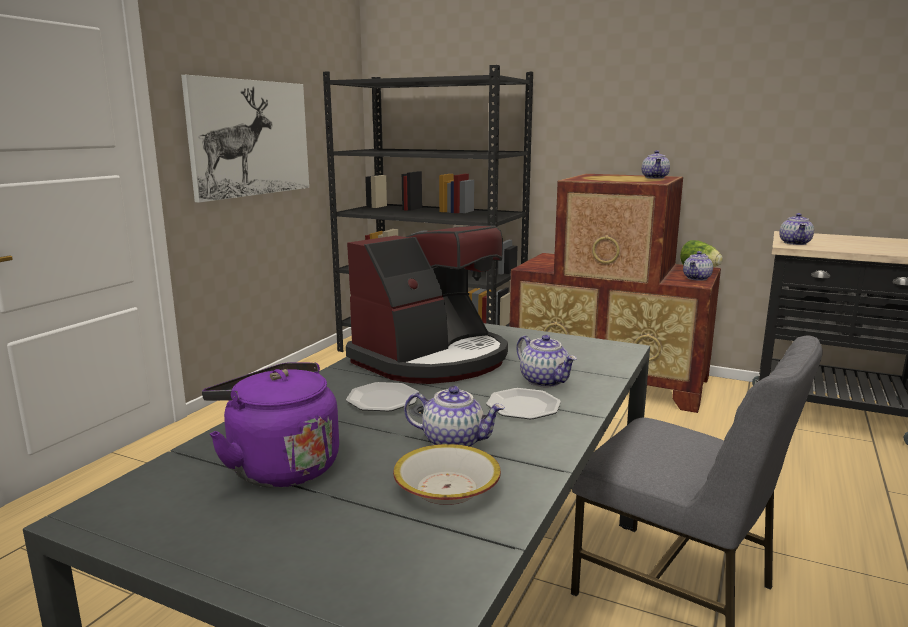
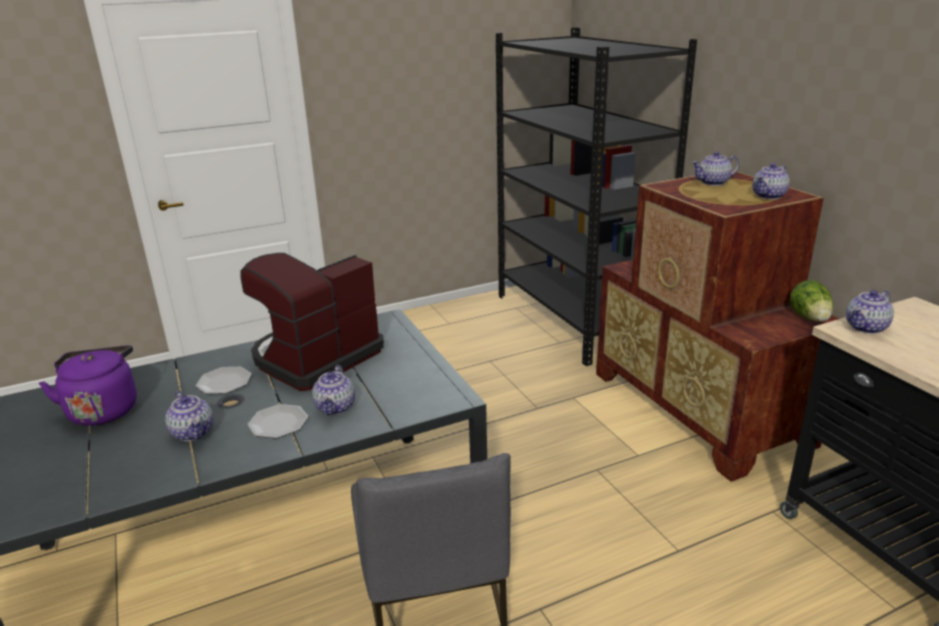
camera: 40 degrees right, 10 degrees up
picture [181,75,309,203] -> none
coffee machine [346,225,508,384] -> coffee machine turned 135 degrees clockwise [240,253,384,391]
bowl [393,444,501,505] -> none
teapot [683,251,713,281] -> teapot moved to [692,152,739,186]

